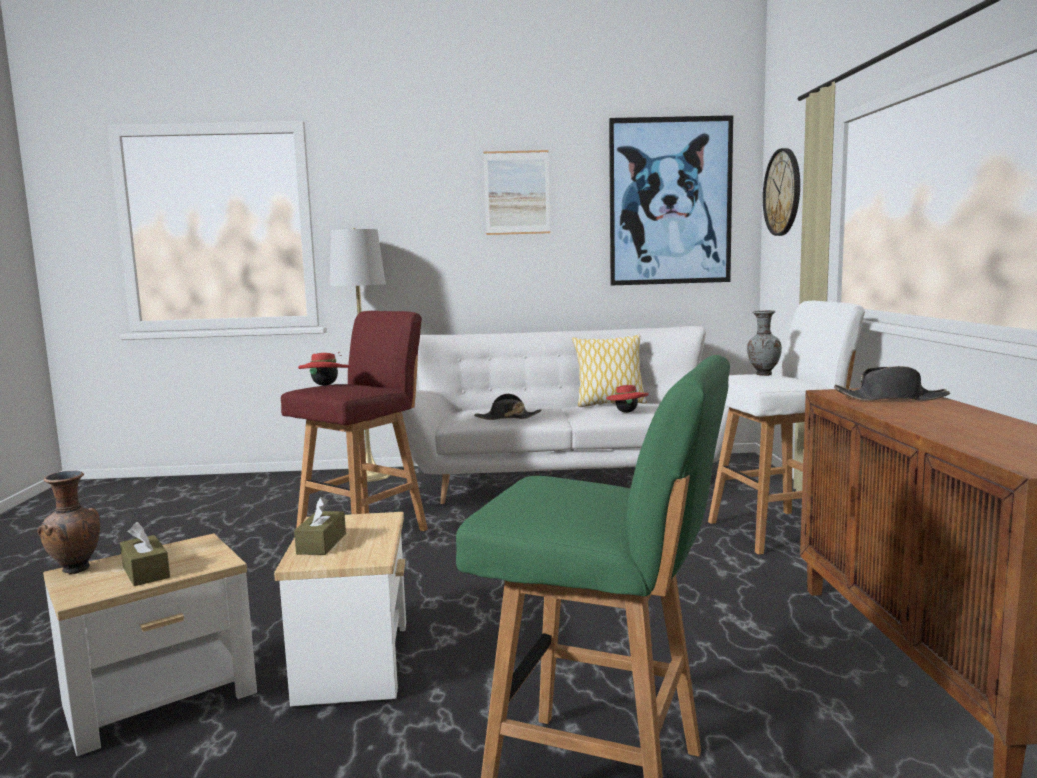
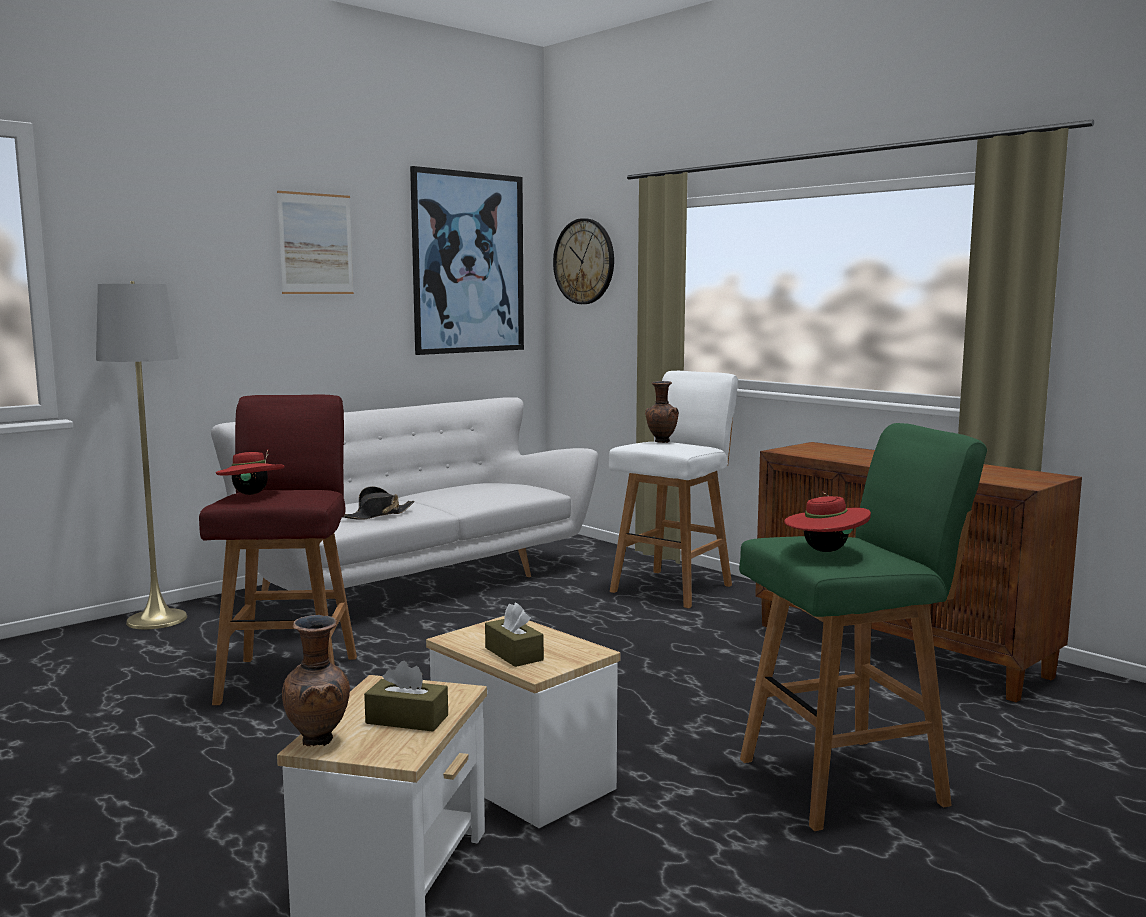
camera: 40 degrees left, 0 degrees up
pillow [572,334,647,407] -> none
red hat [606,383,648,413] -> red hat moved to [784,492,871,552]
grey vase [747,310,782,376] -> brown vase [645,381,679,443]
black hat [834,366,950,401] -> none

